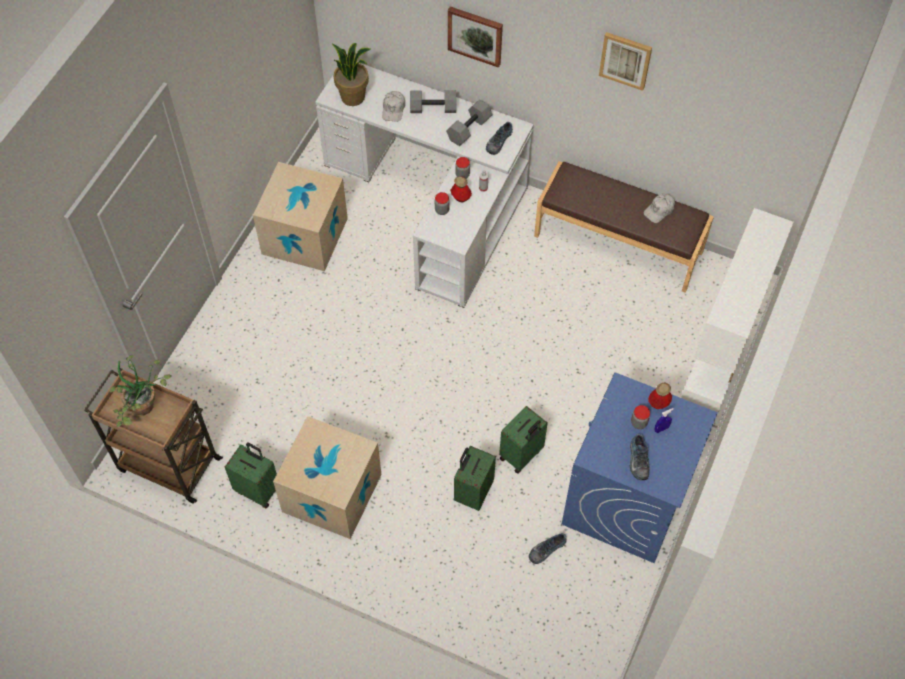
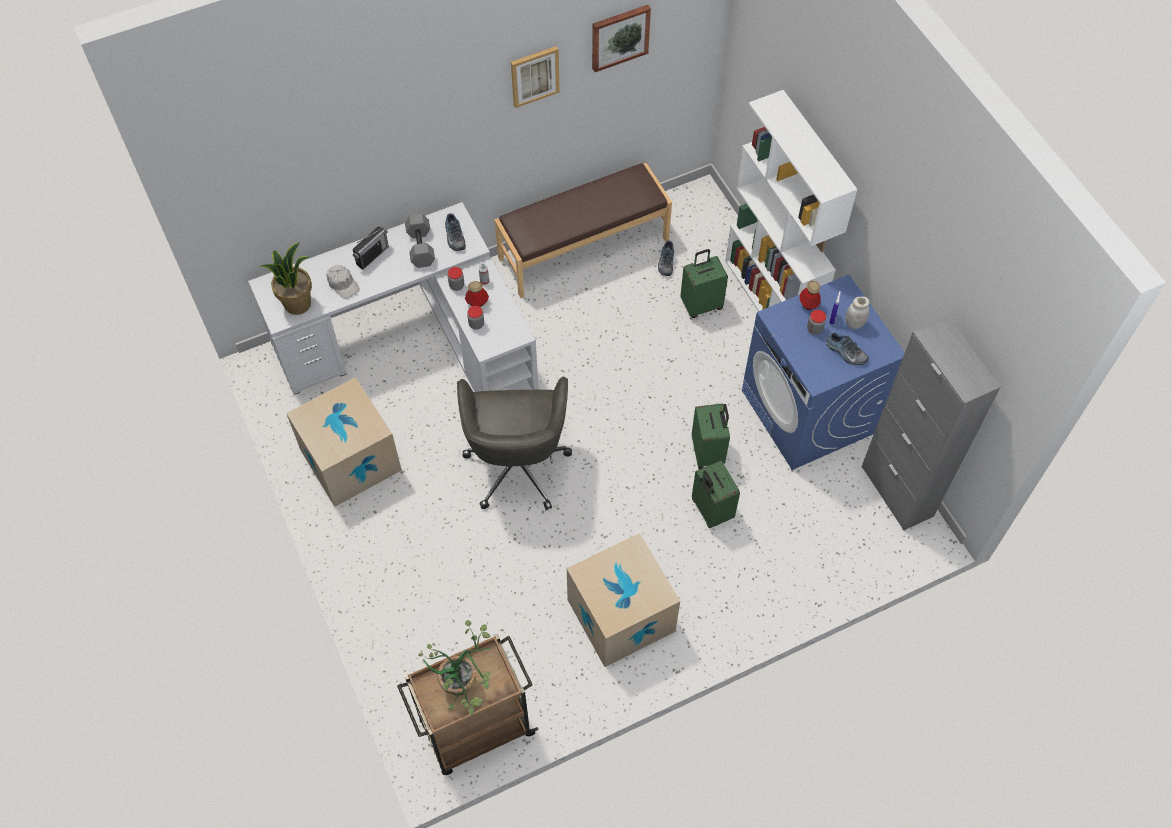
camera: 50 degrees left, 0 degrees up
green suitcase [225,442,277,509] -> green suitcase moved to [680,249,728,318]
grey dumbbell [410,90,456,113] -> radio [353,227,389,270]
picture [448,6,503,68] -> picture moved to [592,5,651,72]
shoe [529,533,567,564] -> shoe moved to [658,240,674,276]
white cap [644,193,675,223] -> none
none -> grey office chair [457,376,572,510]
none -> white jar [846,297,870,329]
none -> grey cabinet [862,317,1001,531]

